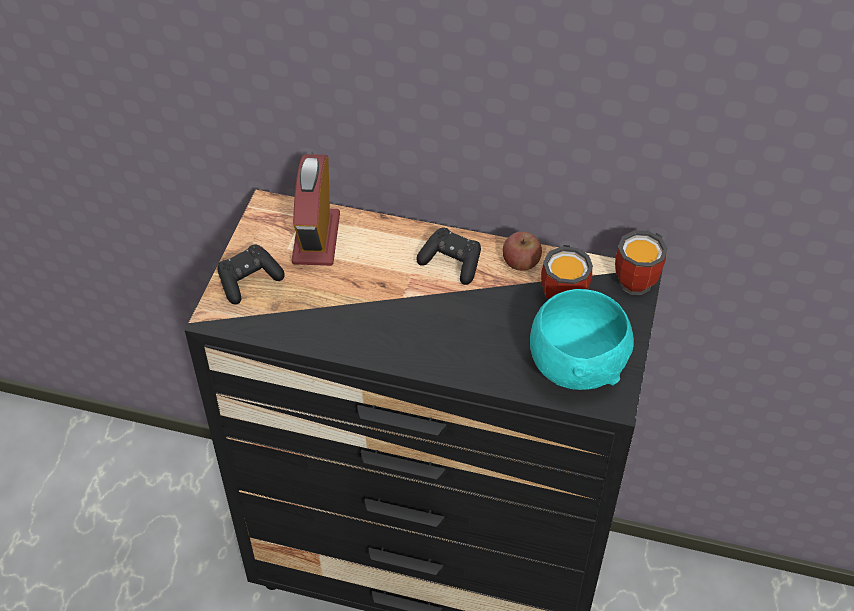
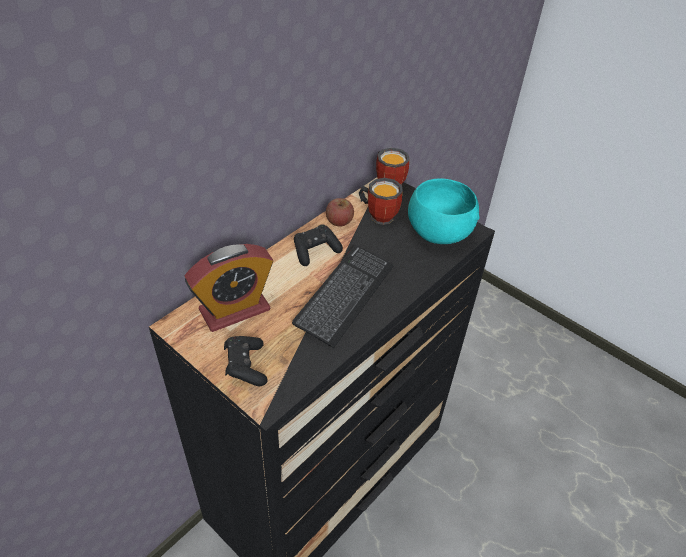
camera: 65 degrees left, 5 degrees down
alarm clock [292,154,340,266] -> alarm clock turned 60 degrees counterclockwise [185,244,273,332]
none -> keyboard [292,245,394,348]

